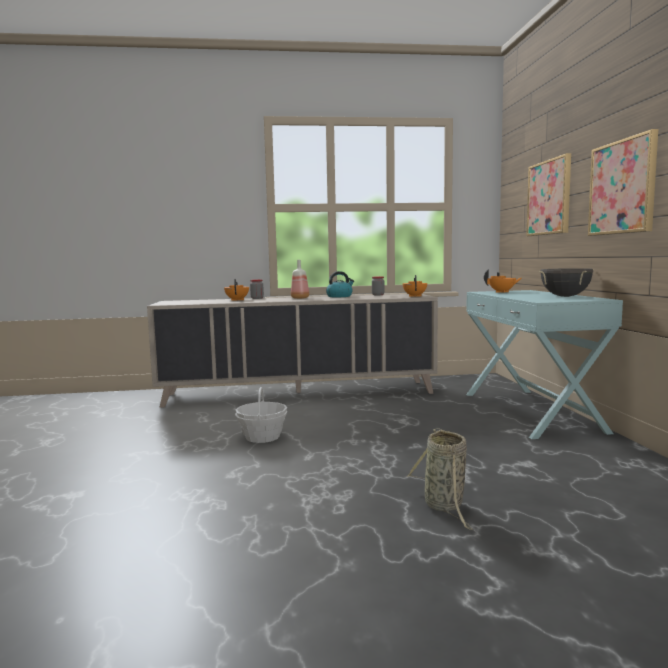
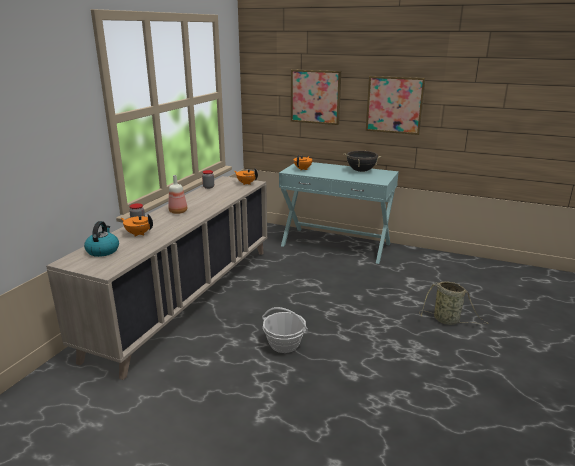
camera: 60 degrees left, 15 degrees up
kettle [326,271,354,297] -> kettle moved to [84,221,119,257]

